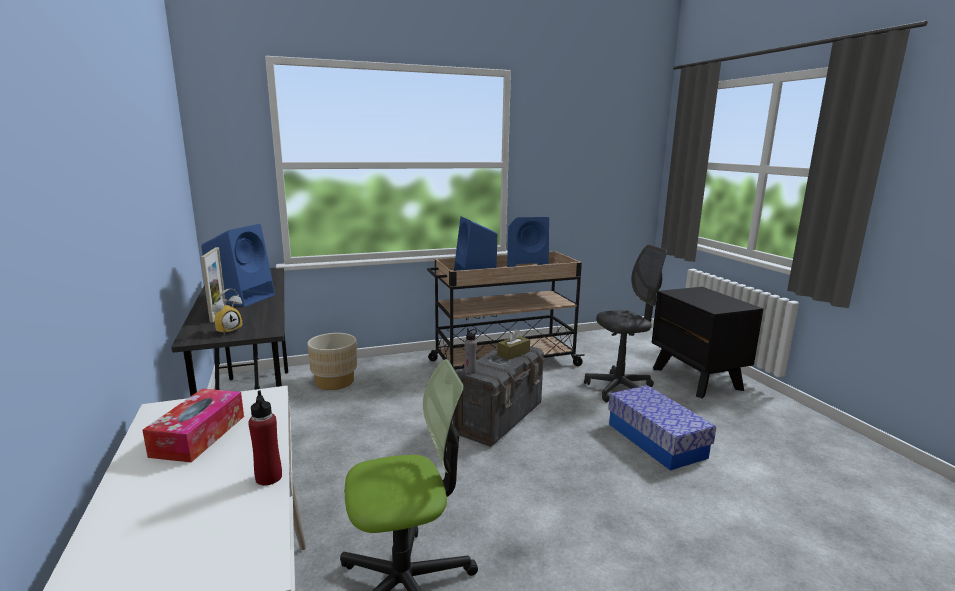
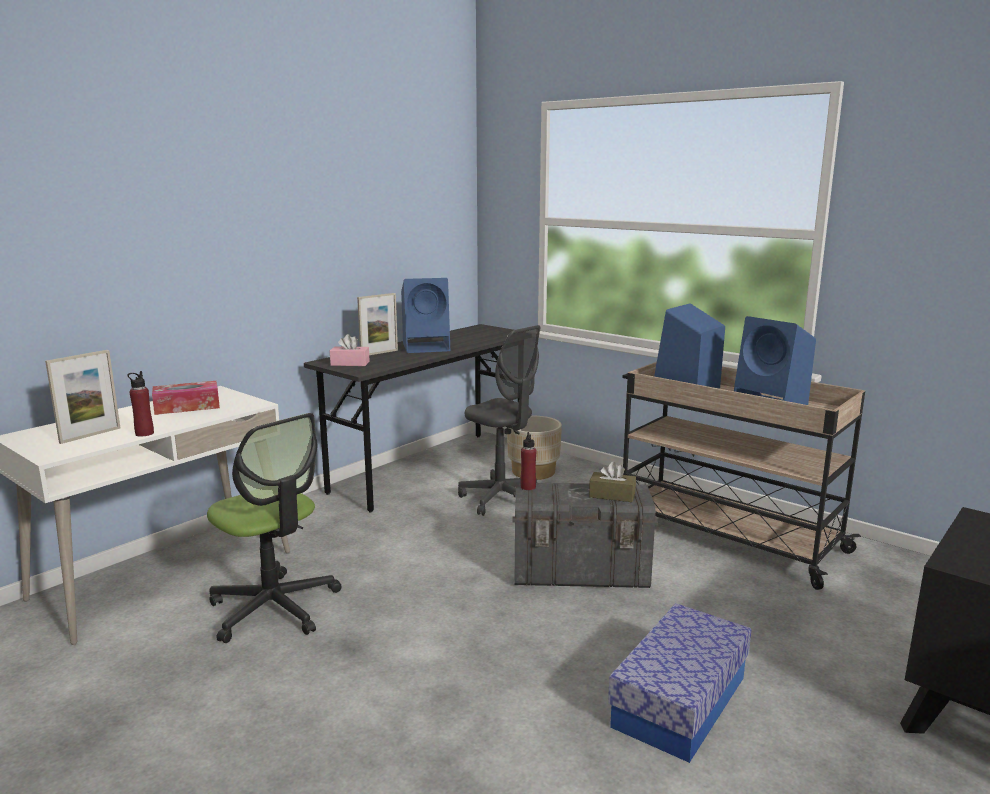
camera: 60 degrees right, 0 degrees up
alarm clock [212,288,243,335] -> pink tissue box [330,334,370,366]
grey bottle [464,328,477,374] -> red bottle [520,432,536,490]
grey office chair [584,244,667,403] -> grey office chair moved to [458,325,540,516]
none -> picture frame [45,350,120,444]

